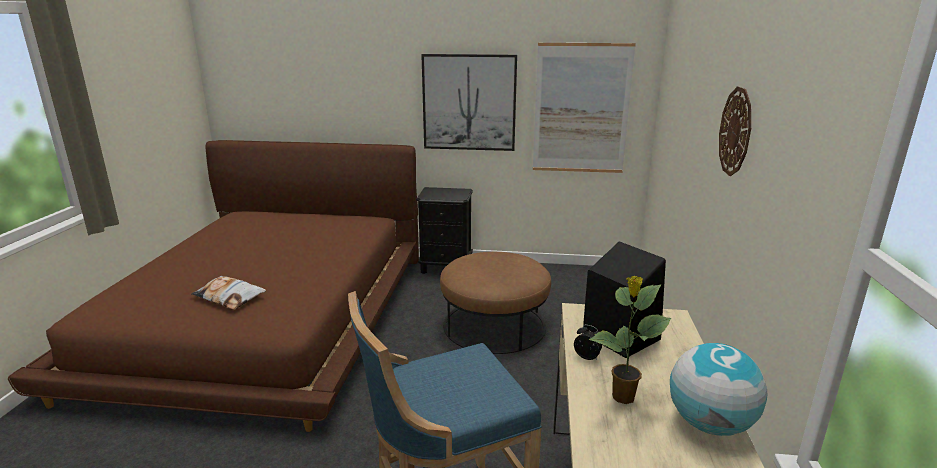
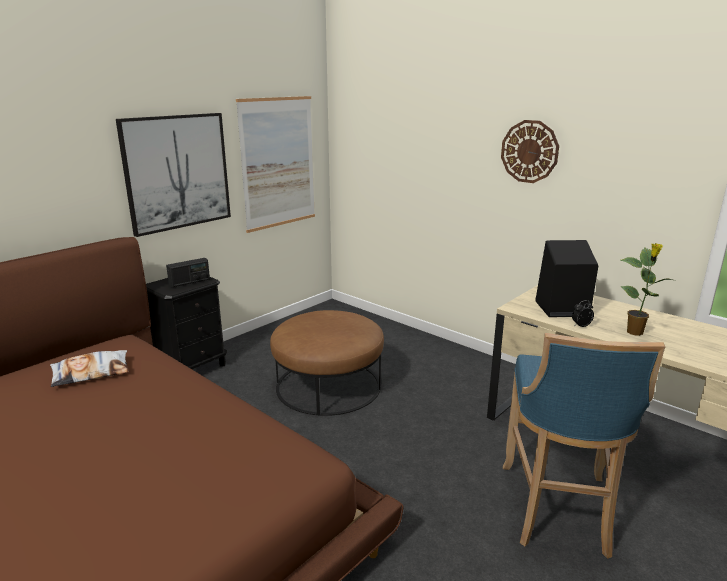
camera: 55 degrees left, 0 degrees up
pillow [191,276,266,310] -> pillow moved to [50,350,129,387]
globe [670,343,768,436] -> none
none -> radio [166,258,210,287]

